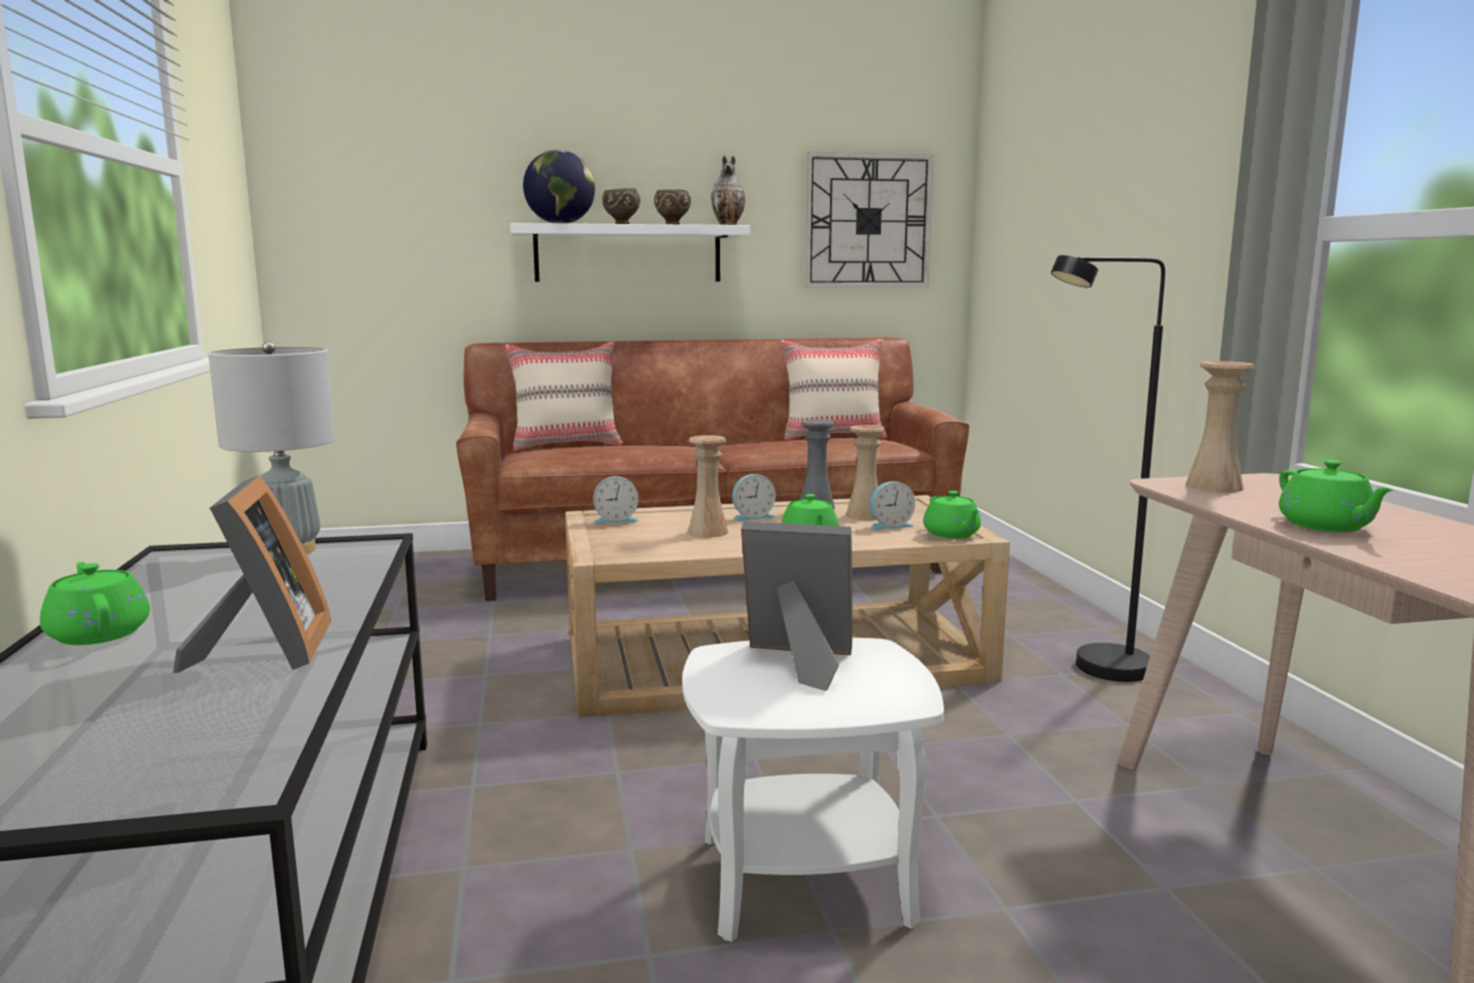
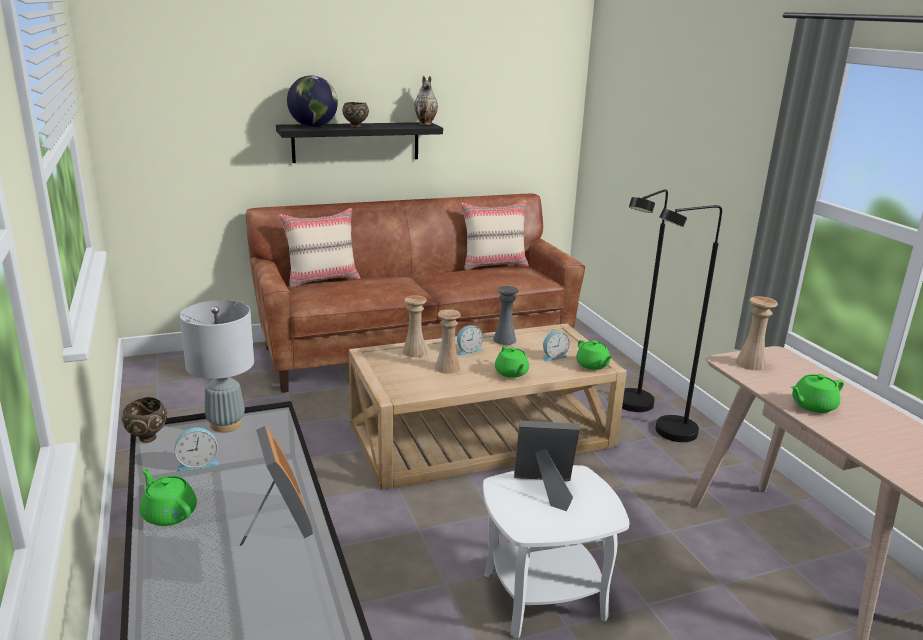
camera: 10 degrees left, 10 degrees up
white shelf [510,223,750,282] -> black shelf [276,122,443,163]
alarm clock [593,476,639,524] -> alarm clock moved to [174,427,220,471]
brown bowl [654,189,691,224] -> brown bowl moved to [121,397,167,443]
wall clock [805,152,934,288] -> none
beige vase [846,425,885,520] -> beige vase moved to [403,295,427,357]
green teapot [1279,460,1394,532] -> green teapot turned 90 degrees clockwise [791,374,844,413]
none -> black floor lamp [622,189,668,412]

